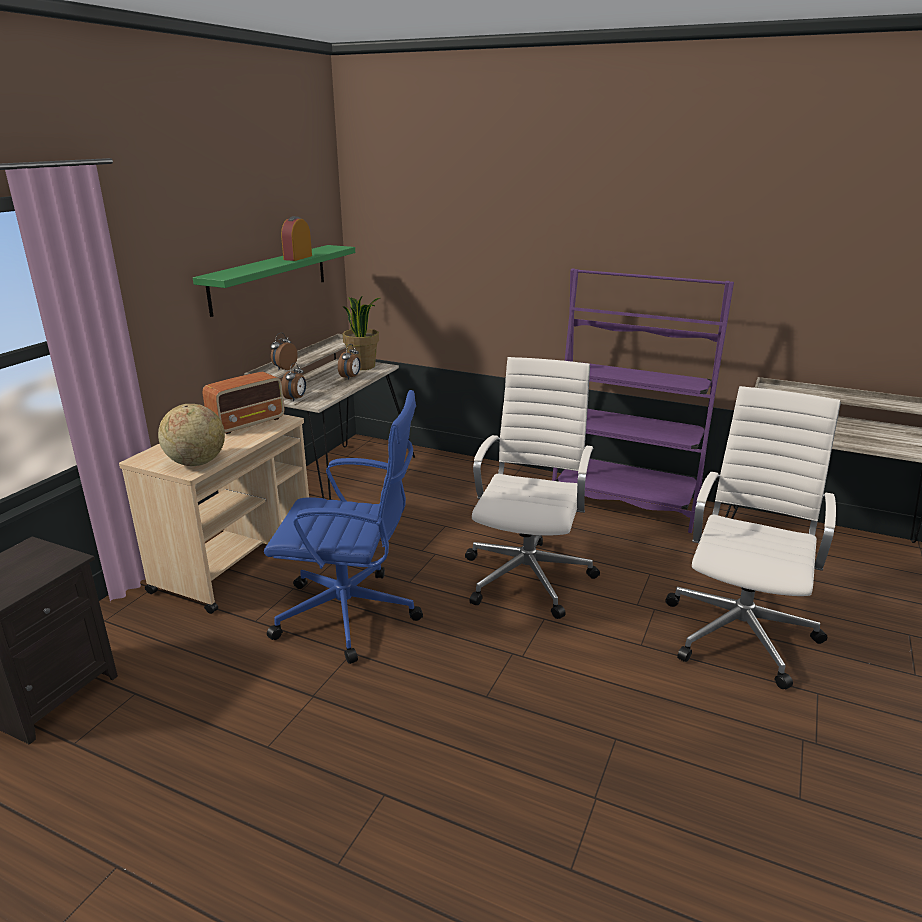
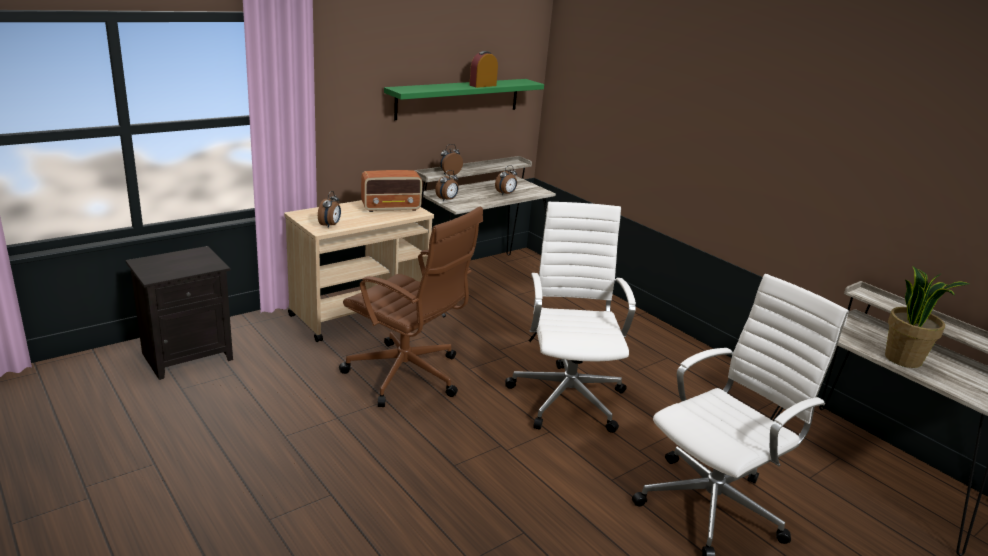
camera: 25 degrees right, 0 degrees up
globe [158,404,225,466] -> alarm clock [318,191,341,228]
blue office chair [264,390,423,664] -> brown office chair [339,207,483,407]
potted plant [342,295,380,370] -> potted plant moved to [885,266,969,368]
white office chair [465,357,600,619] -> white office chair turned 45 degrees counterclockwise [505,202,636,433]
purple bookcase [552,268,734,533] -> none

